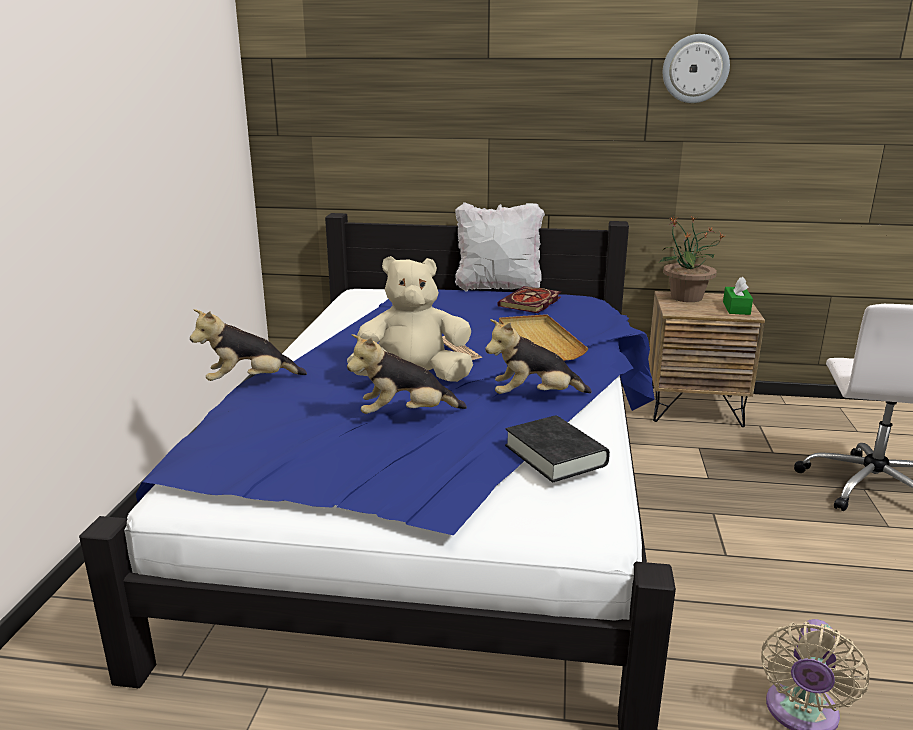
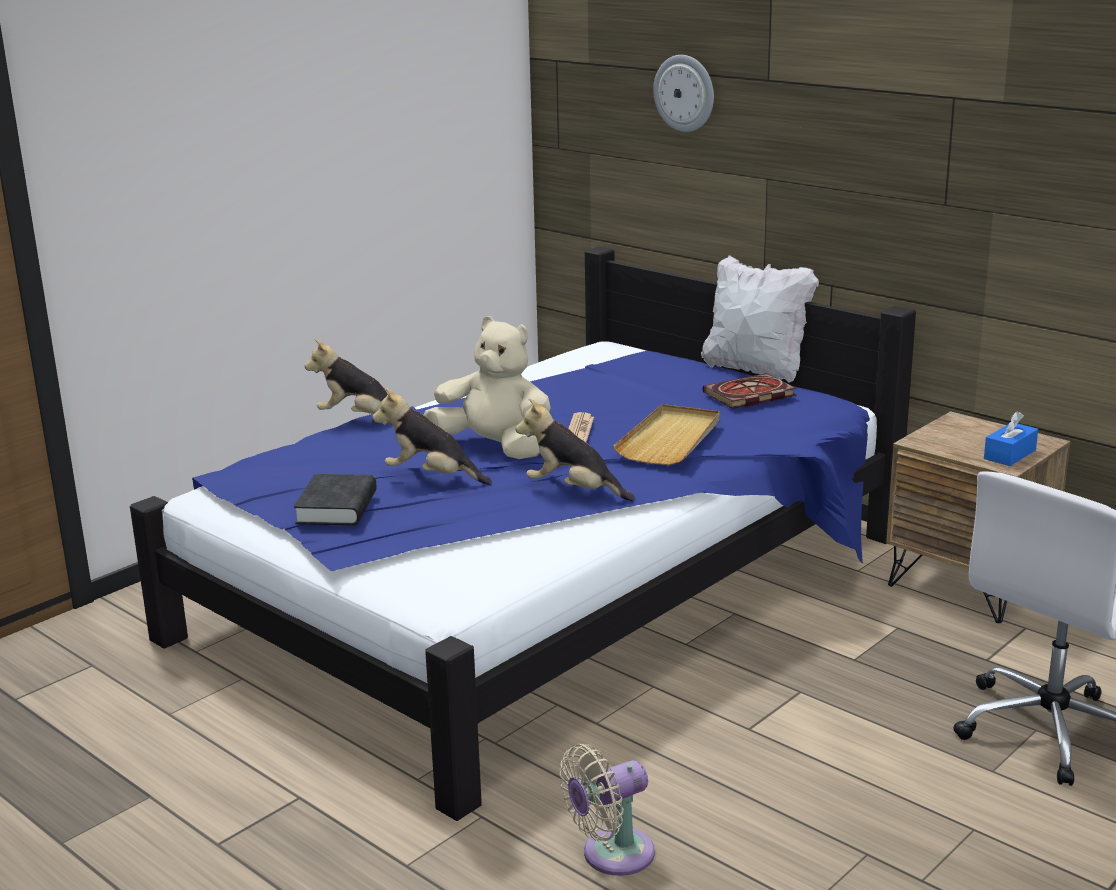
camera: 35 degrees right, 0 degrees up
black book [505,415,610,482] -> black book moved to [294,474,377,526]
potted plant [659,216,725,302] -> none
wall clock [663,34,730,103] -> wall clock moved to [653,55,714,132]
green tissue box [723,277,753,315] -> blue tissue box [984,412,1038,466]

